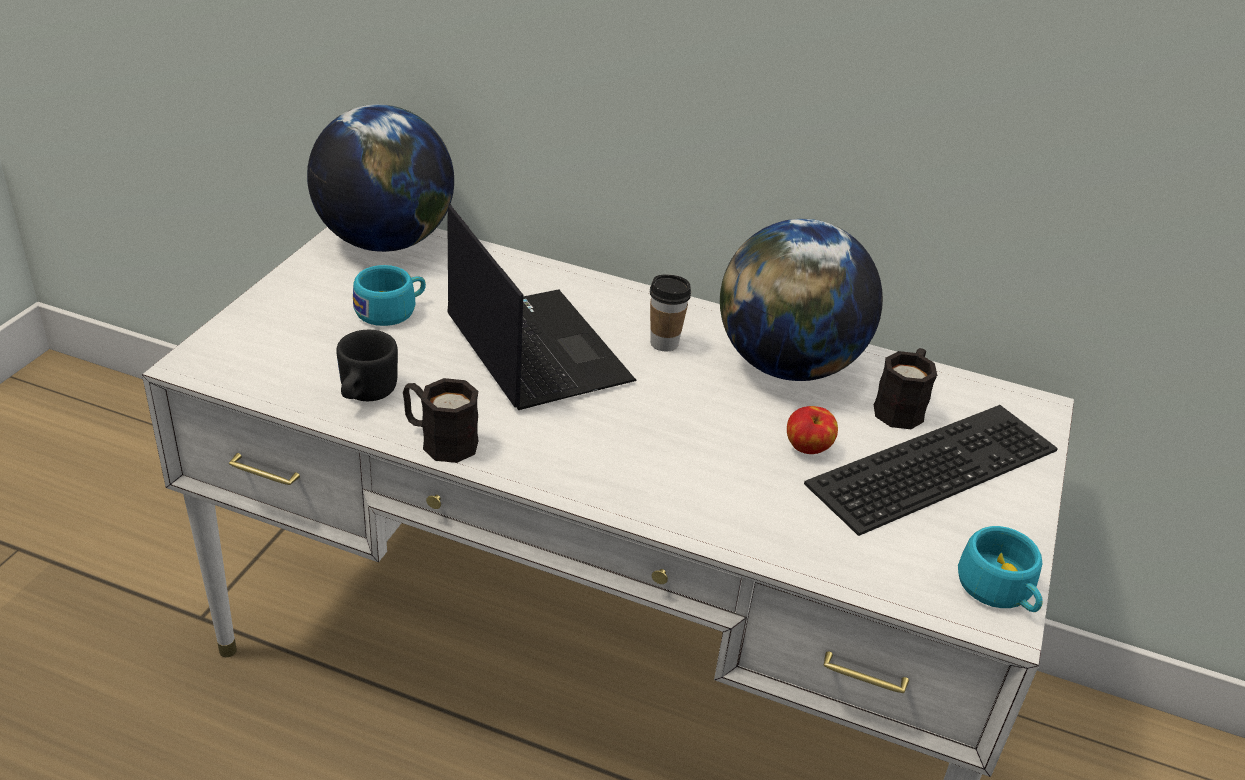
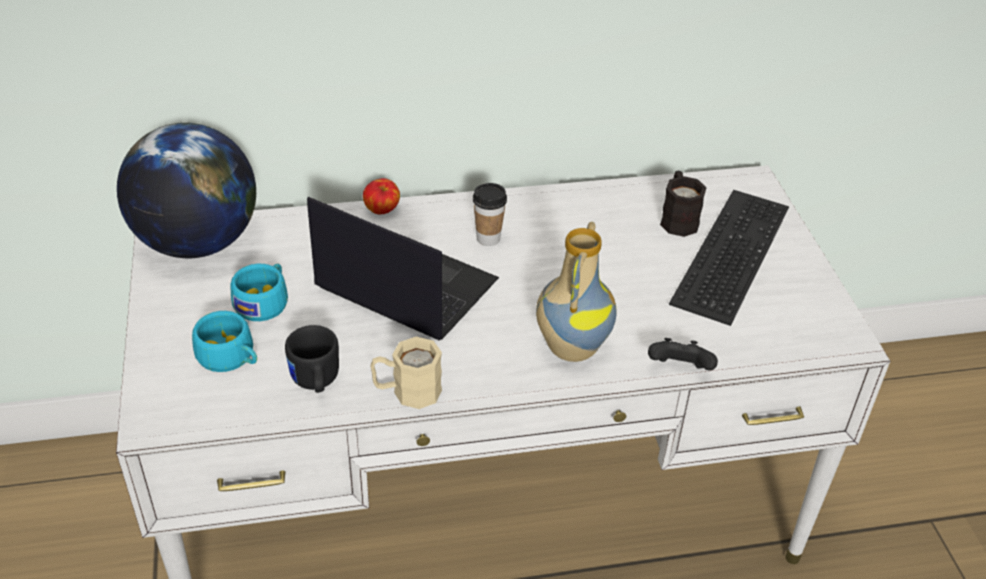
camera: 30 degrees left, 5 degrees up
black mug [403,378,479,463] -> beige mug [371,337,442,409]
globe [720,219,883,381] -> none
apple [787,406,838,454] -> apple moved to [363,178,400,214]
turquoise cup [958,526,1043,612] -> turquoise cup moved to [192,311,257,372]
none -> vase [536,222,617,362]
none -> black game controller [648,338,718,371]

